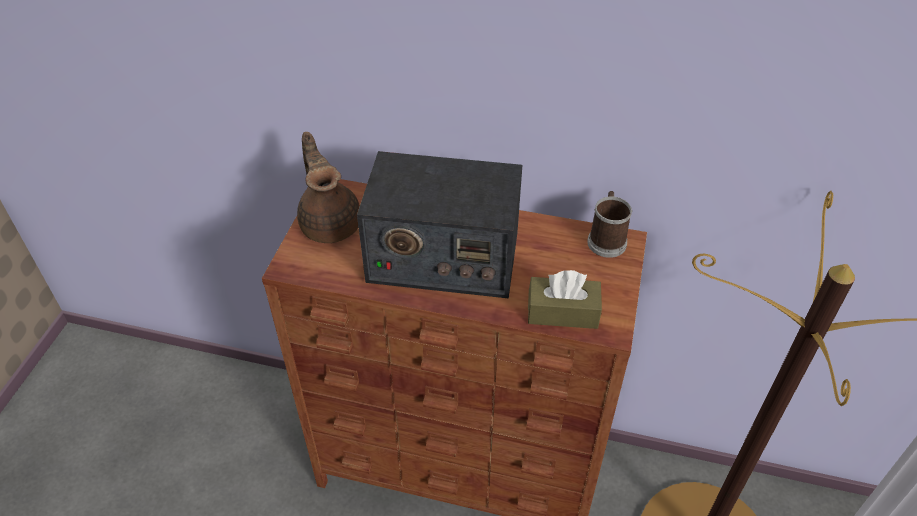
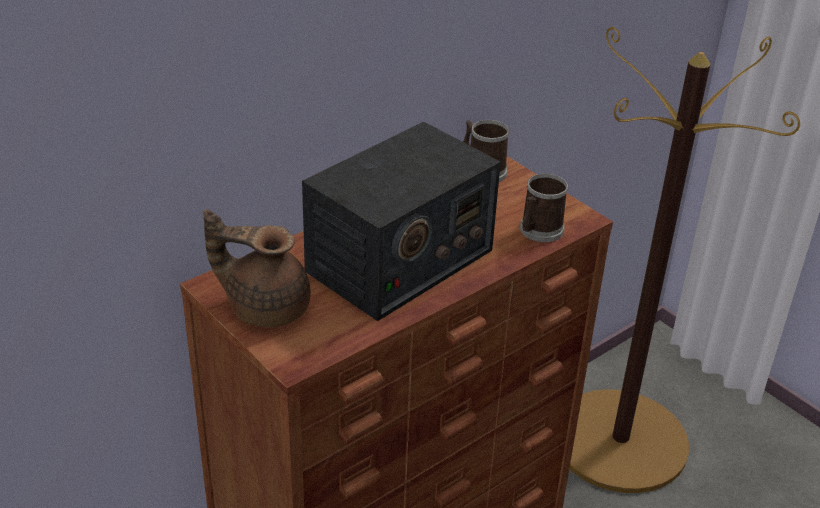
camera: 55 degrees left, 10 degrees down
brown tissue box [528,270,602,329] -> mug [520,173,568,242]

